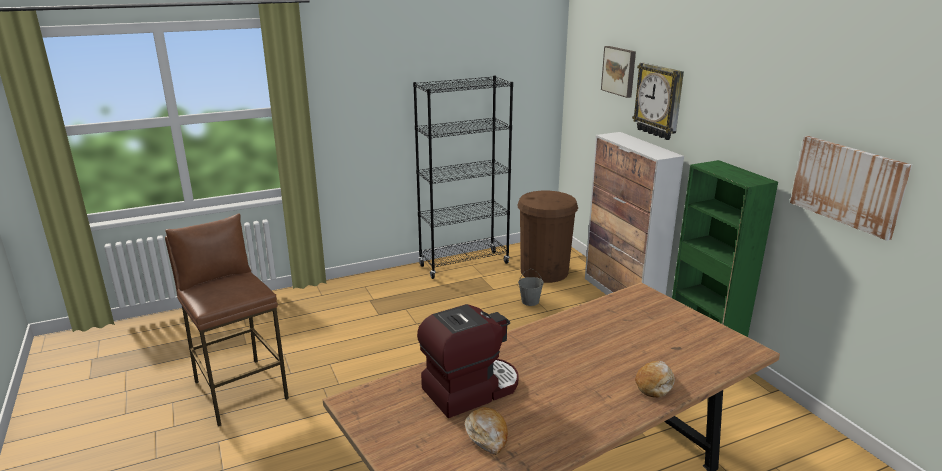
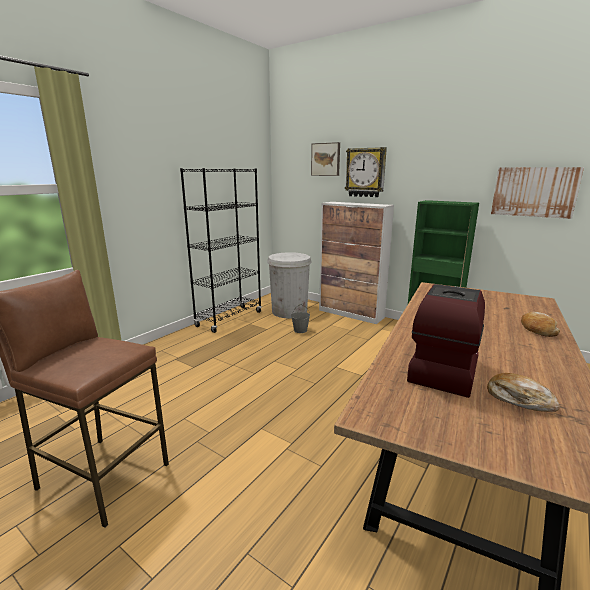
camera: 30 degrees left, 5 degrees down
brown trash can [517,191,578,283] -> white trash can [267,252,312,319]

